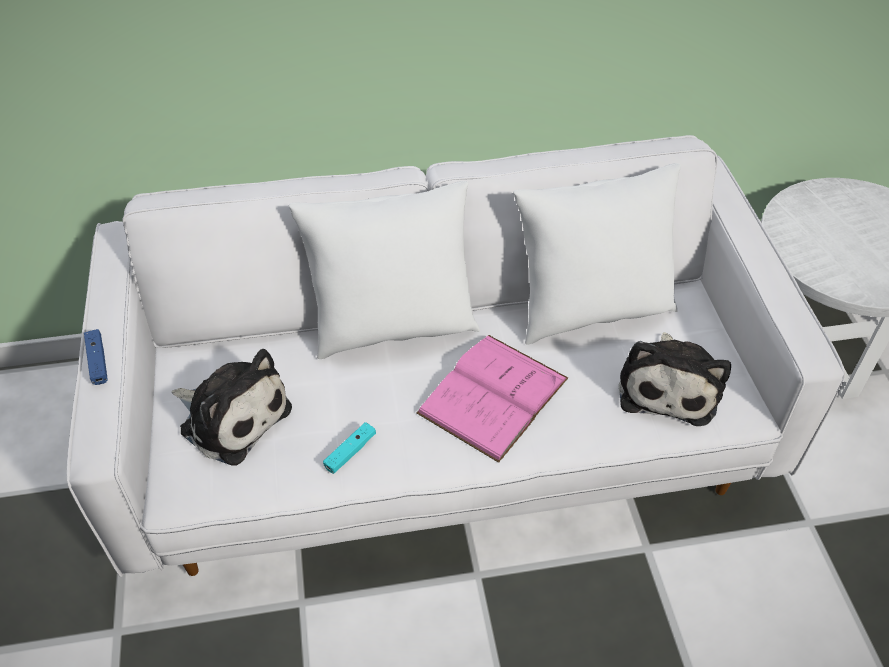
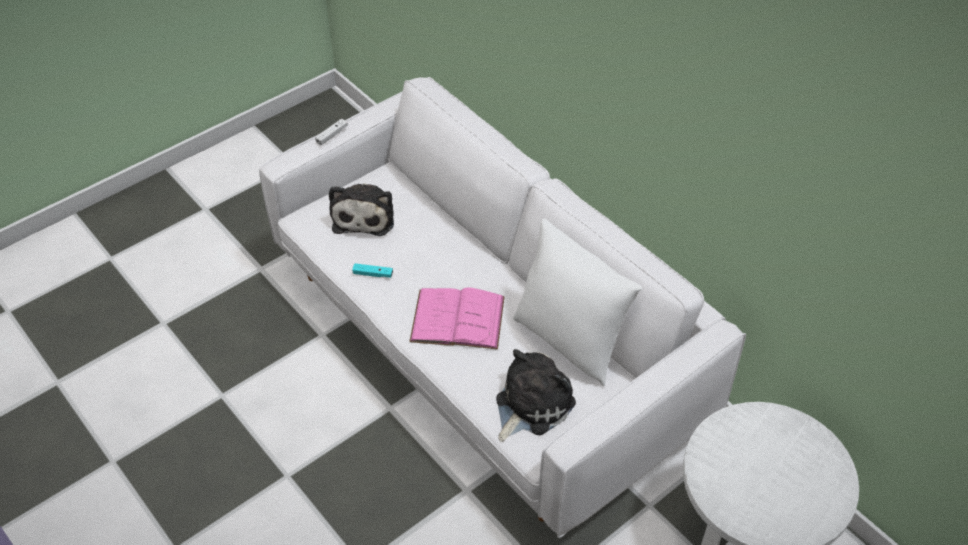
camera: 60 degrees right, 0 degrees up
blue game controller [84,329,108,385] -> white game controller [315,119,348,145]
white pillow [289,181,480,359] -> none
plush toy [618,332,731,426] -> plush toy turned 150 degrees clockwise [496,349,576,442]

